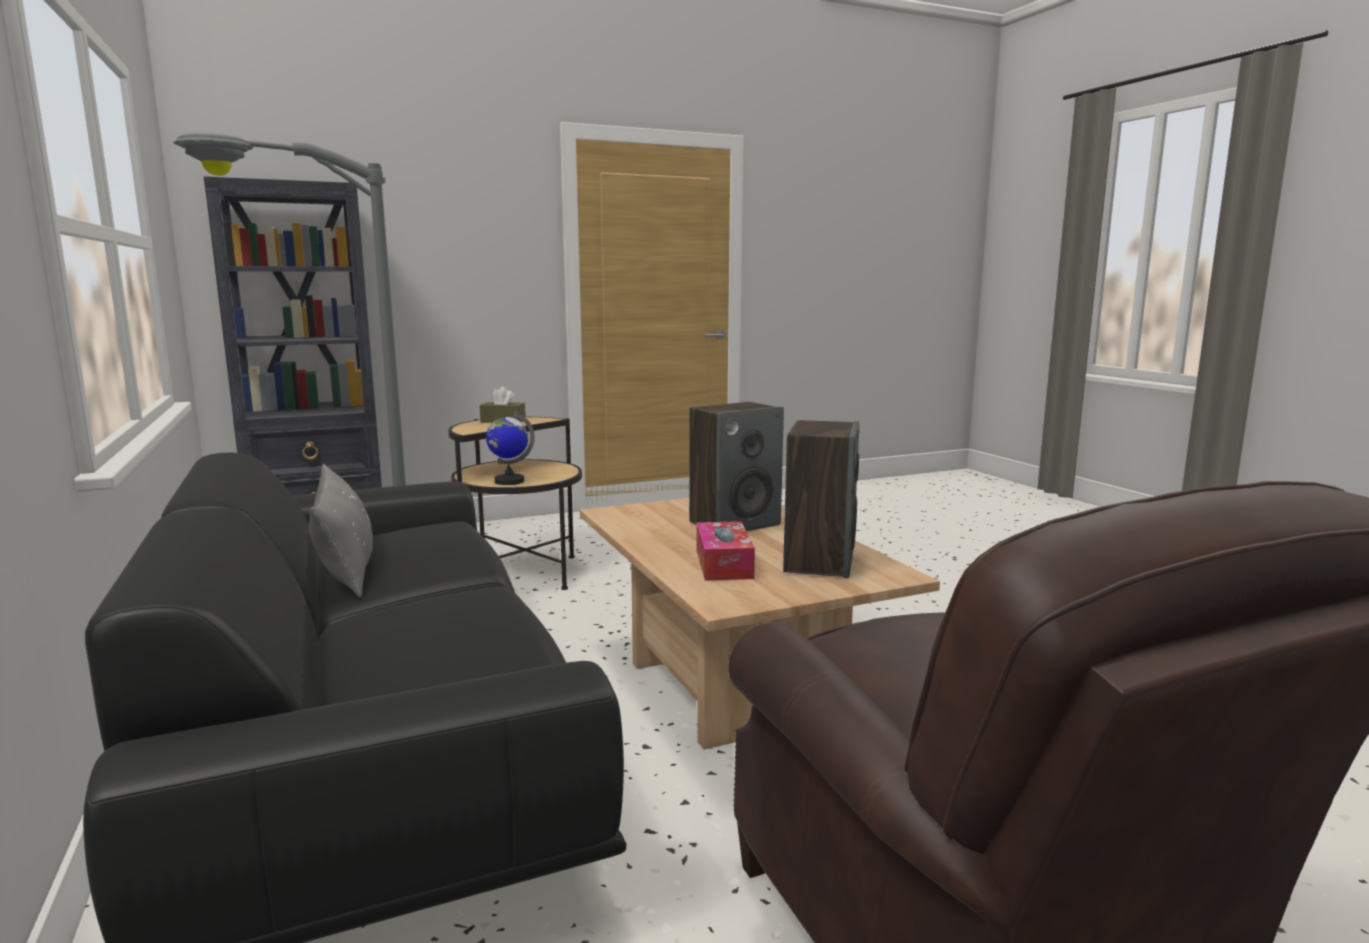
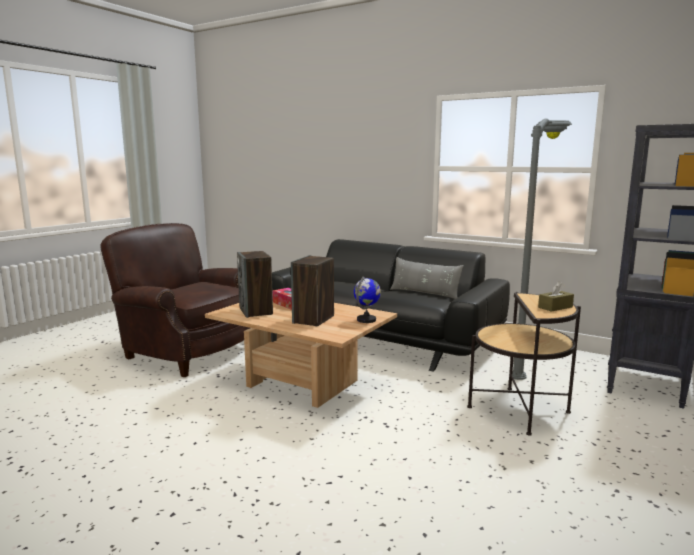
camera: 145 degrees right, 0 degrees up
globe [486,412,535,485] -> globe moved to [354,276,381,323]

